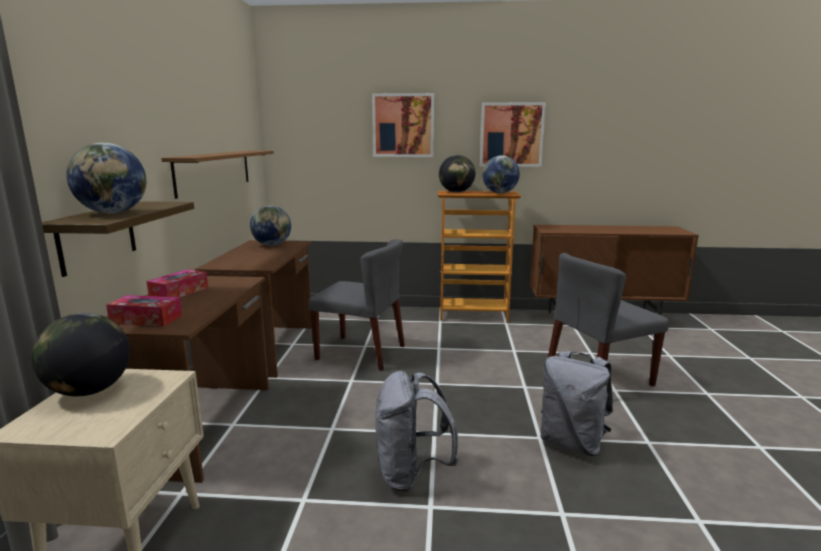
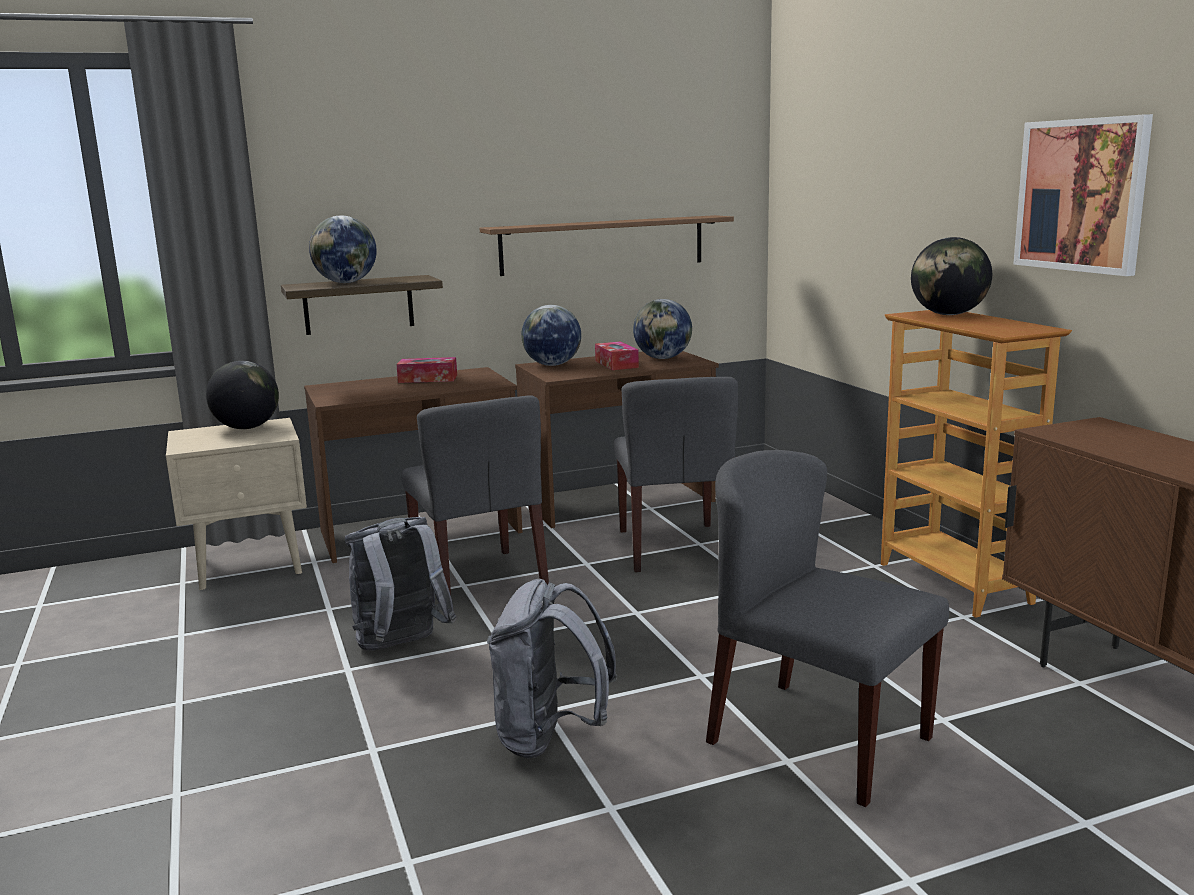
camera: 65 degrees right, 0 degrees up
tissue box [106,295,182,327] -> tissue box moved to [595,341,639,370]
picture [372,93,434,157] -> none
globe [482,155,520,193] -> globe moved to [521,305,581,366]
none -> grey chair [401,395,549,595]

